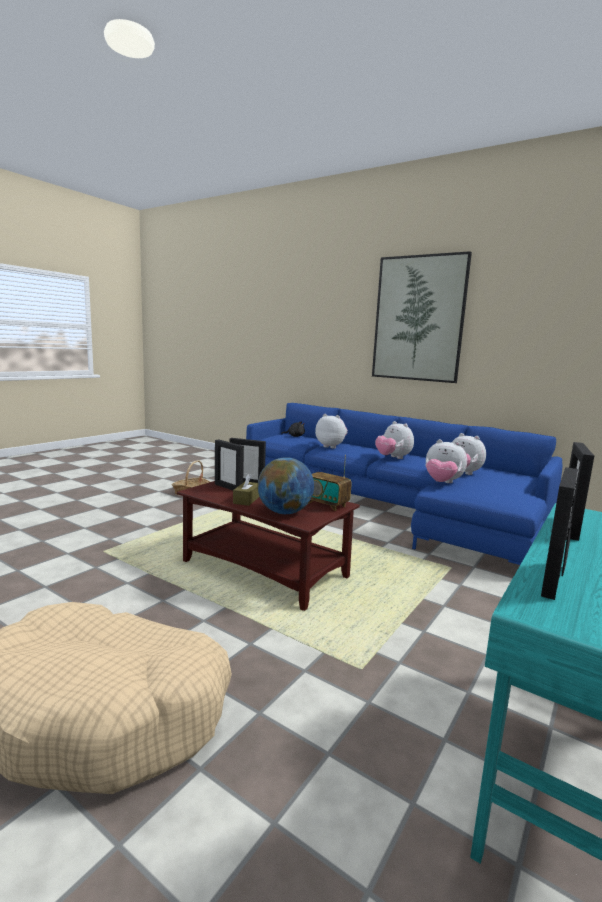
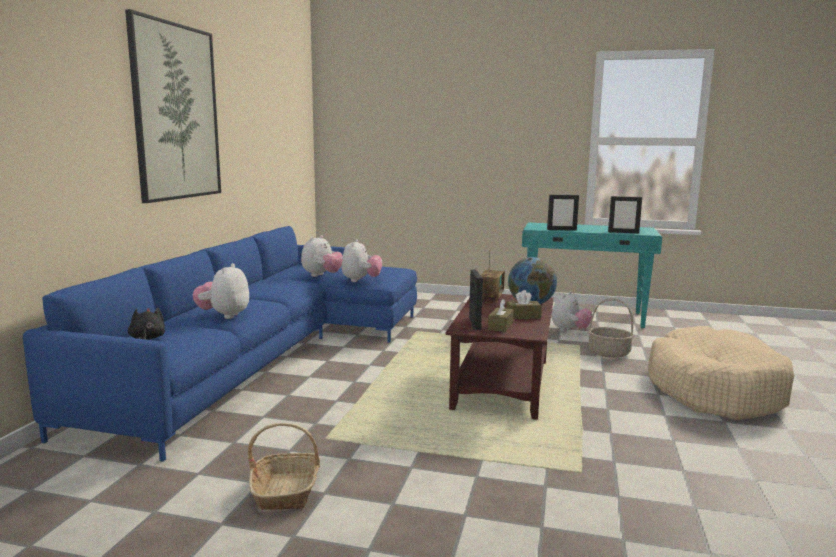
camera: 110 degrees left, 0 degrees up
picture frame [215,439,244,490] -> brown tissue box [488,299,513,332]
plush toy [375,421,414,459] -> plush toy moved to [552,292,592,332]
none -> basket [588,298,634,358]

